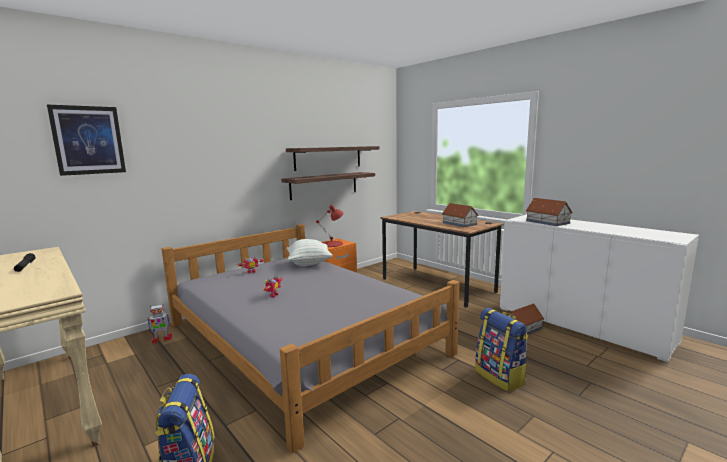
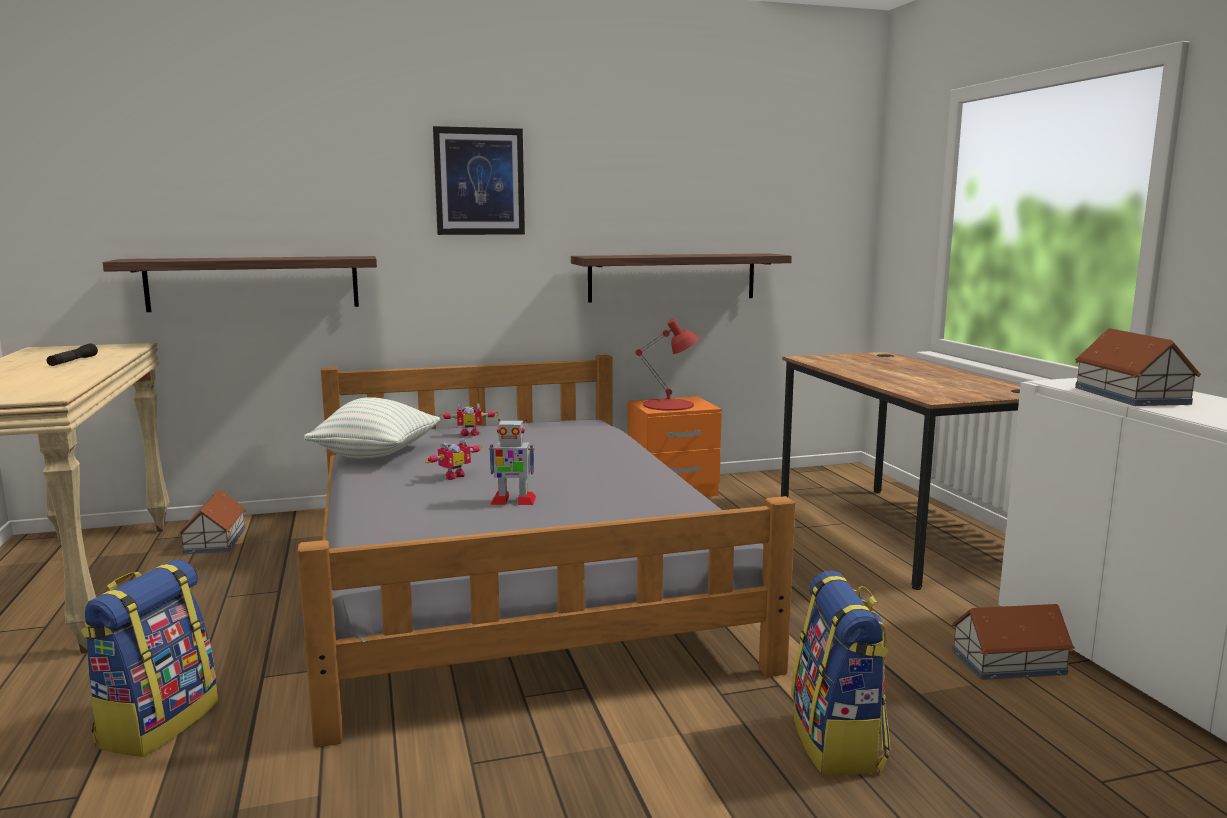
camera: 25 degrees right, 0 degrees up
picture [47,105,126,176] -> picture moved to [433,126,525,235]
toy robot [147,304,172,343] -> toy robot moved to [489,419,536,505]
shelf [286,146,379,171] -> shelf moved to [103,256,377,312]
pillow [287,239,333,266] -> pillow moved to [304,397,440,459]
toy house [442,203,479,227] -> toy house moved to [178,489,246,554]

